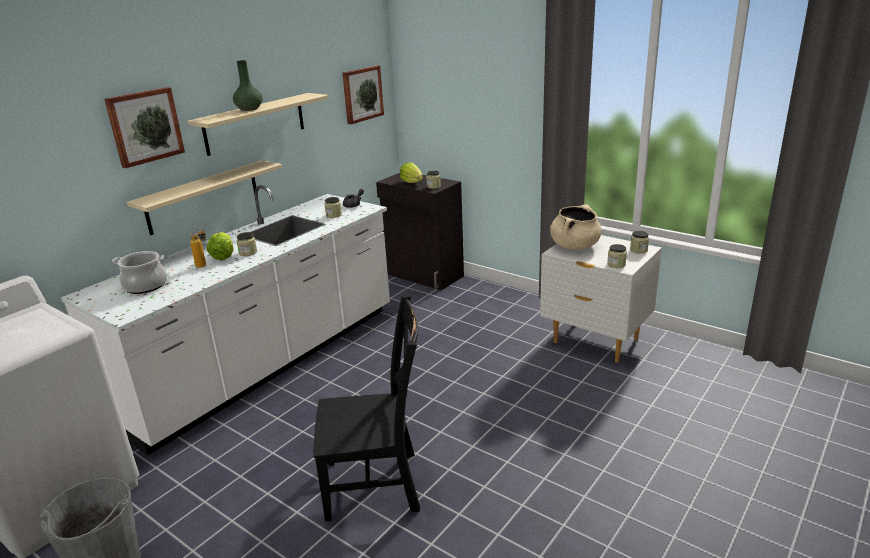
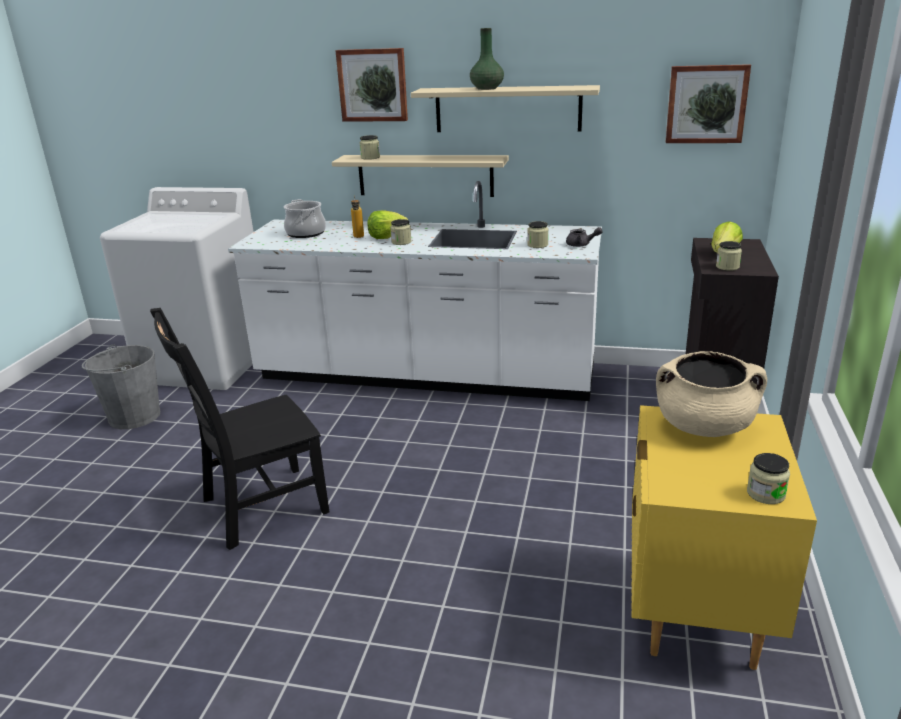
camera: 65 degrees right, 0 degrees up
black chair [313,294,420,522] -> black chair turned 90 degrees clockwise [150,308,330,550]
white nightstand [540,235,662,363] -> yellow nightstand [631,405,817,670]
jar [607,244,627,268] -> jar moved to [360,135,380,160]

